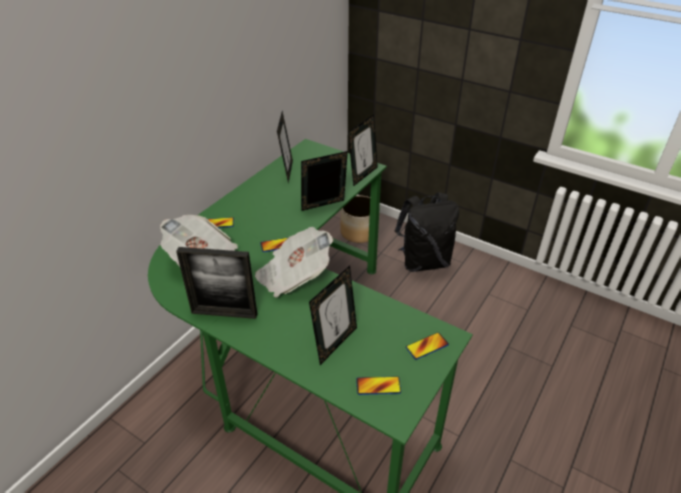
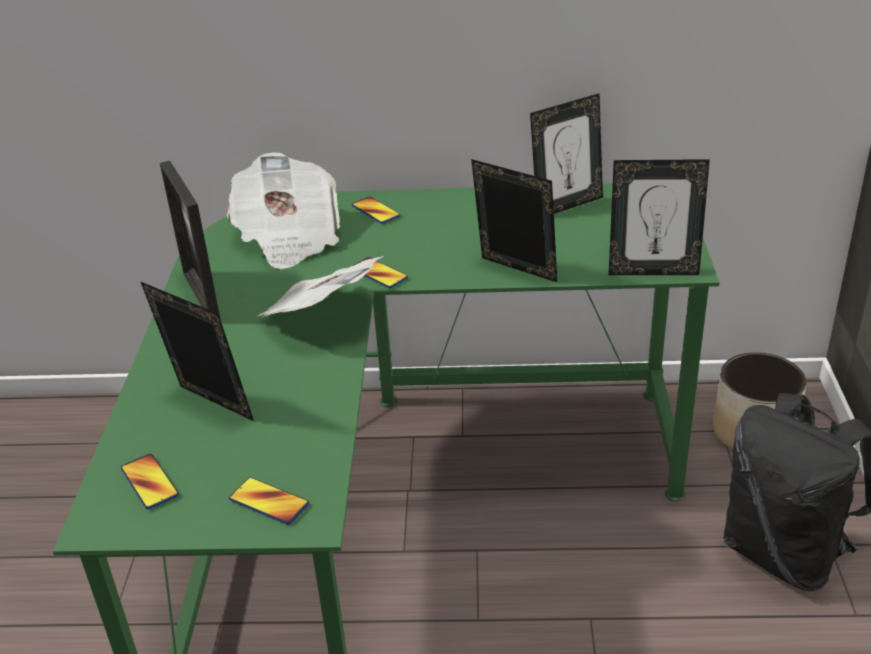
camera: 60 degrees right, 5 degrees down
picture frame [309,265,357,365] -> picture frame turned 150 degrees counterclockwise [140,281,254,421]

